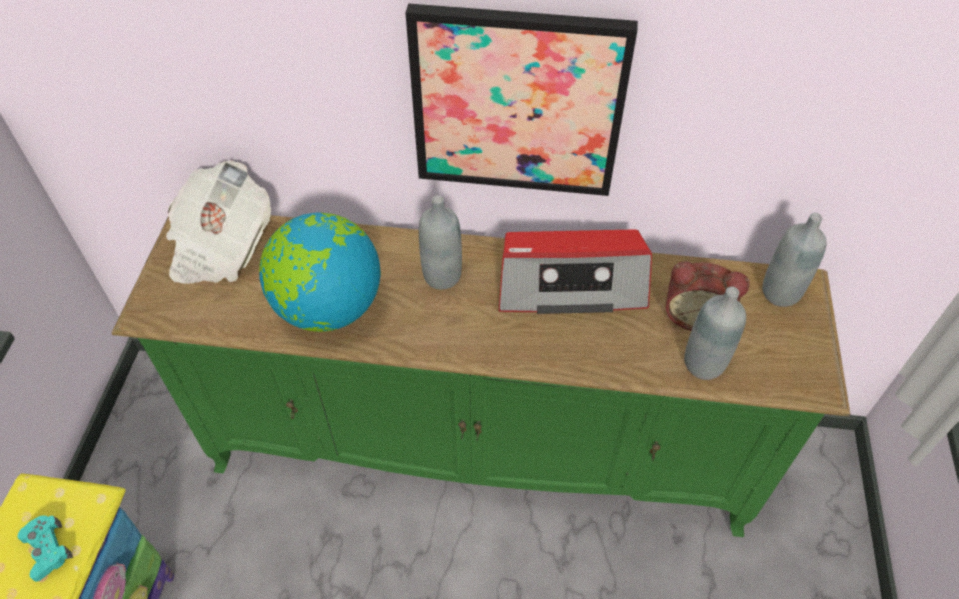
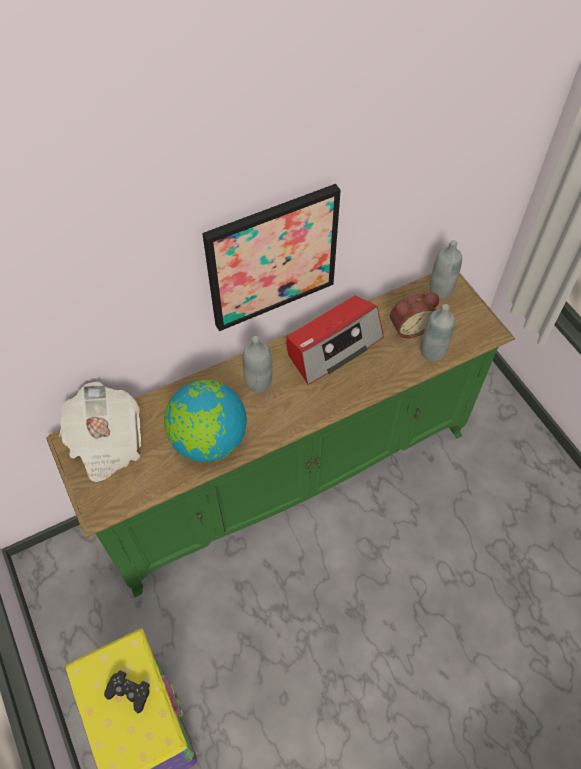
camera: 35 degrees left, 5 degrees up
turquoise game controller [18,515,73,582] -> black game controller [104,670,150,713]

